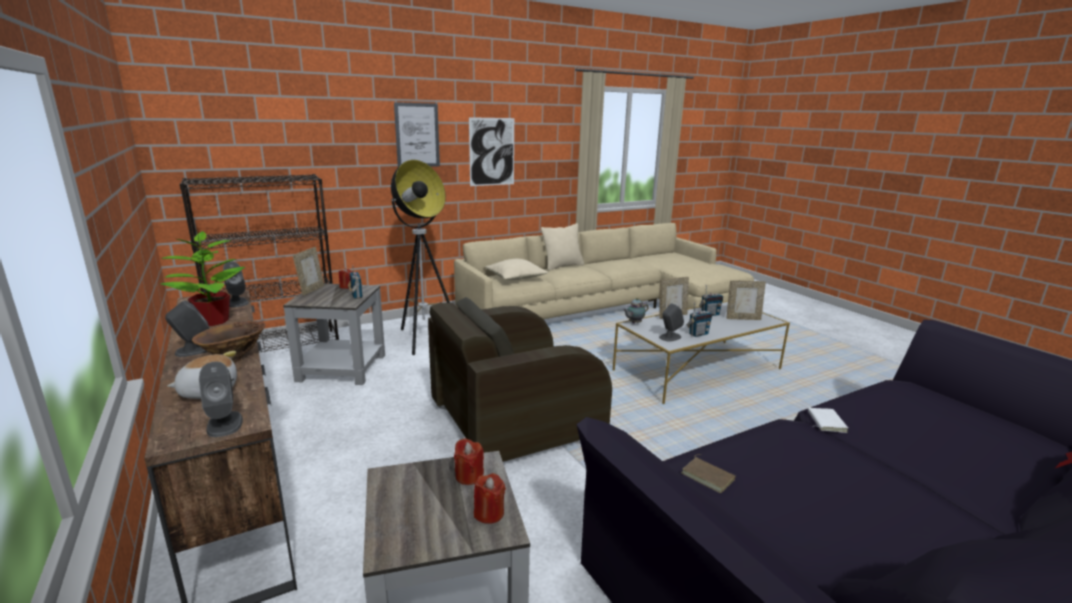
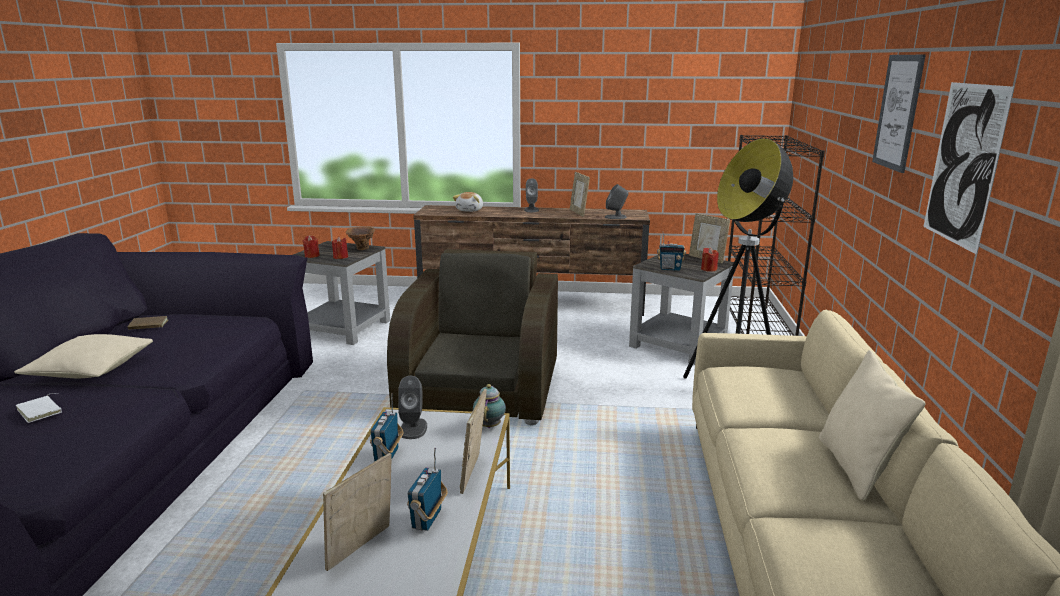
camera: 125 degrees right, 0 degrees up
potted plant [161,231,245,326] -> picture frame [570,172,590,217]
brown vase [192,321,266,363] -> brown vase moved to [346,226,375,250]
grey speaker [199,362,243,437] -> none
beige pillow [485,259,549,280] -> beige pillow moved to [14,334,153,378]
brown book [681,454,736,493] -> brown book moved to [127,316,169,330]
white book [808,408,848,433] -> white book moved to [16,393,62,423]

